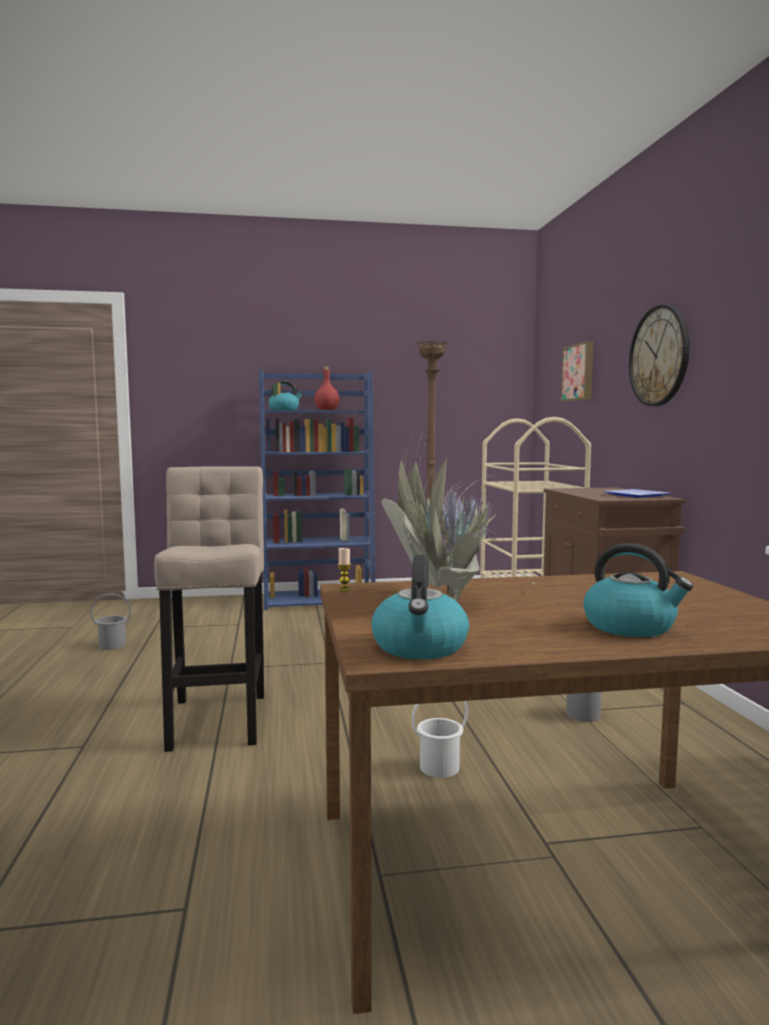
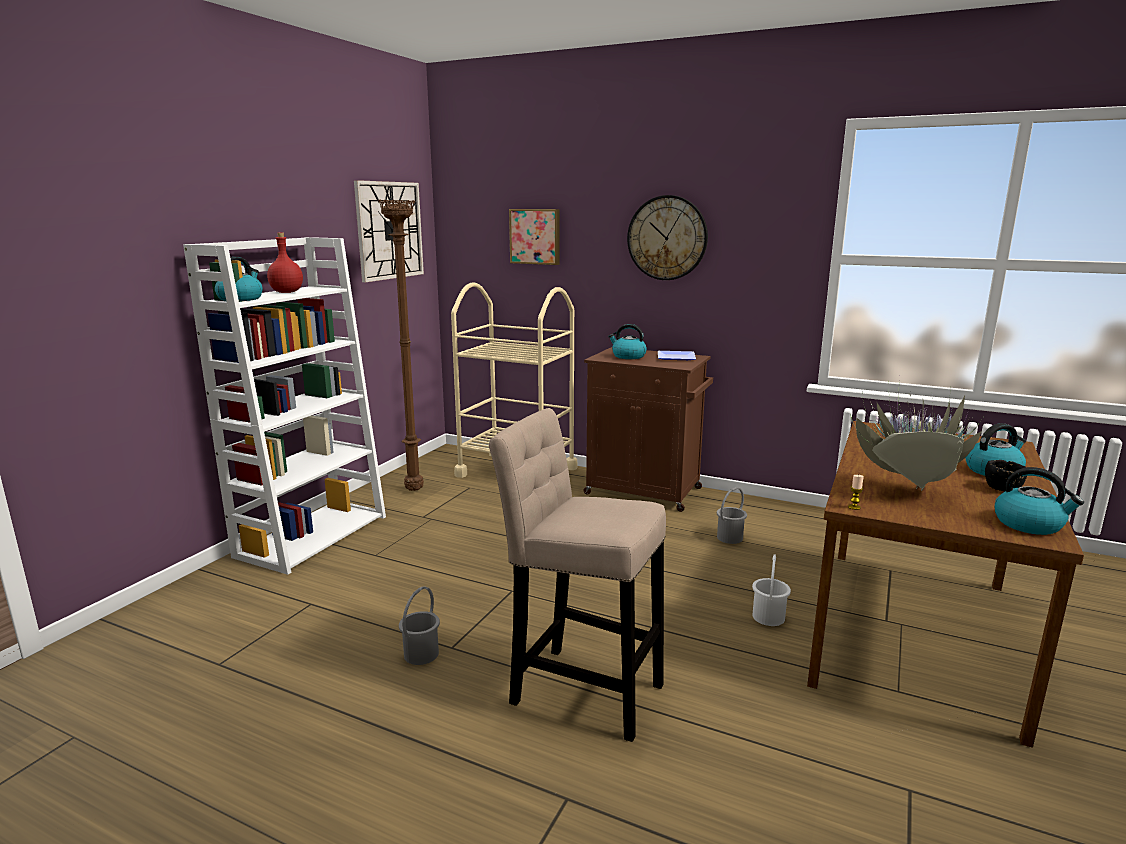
camera: 55 degrees left, 10 degrees up
grey bucket [90,593,131,650] -> grey bucket moved to [399,587,440,665]
blue bookcase [259,370,375,610] -> white bookcase [183,237,386,575]
none -> wall clock [354,180,424,282]
none -> kettle [608,324,647,359]
none -> black bowl [985,460,1027,491]

